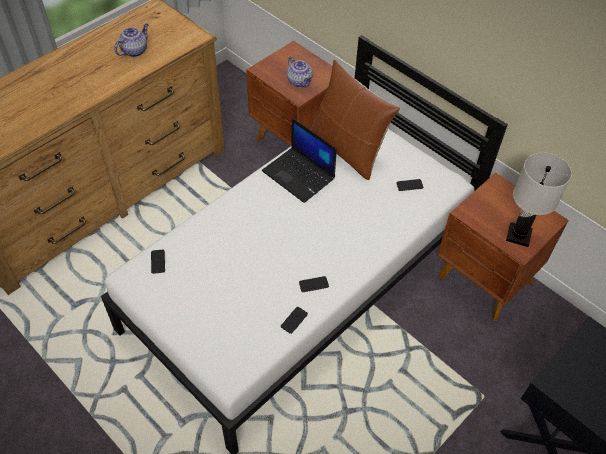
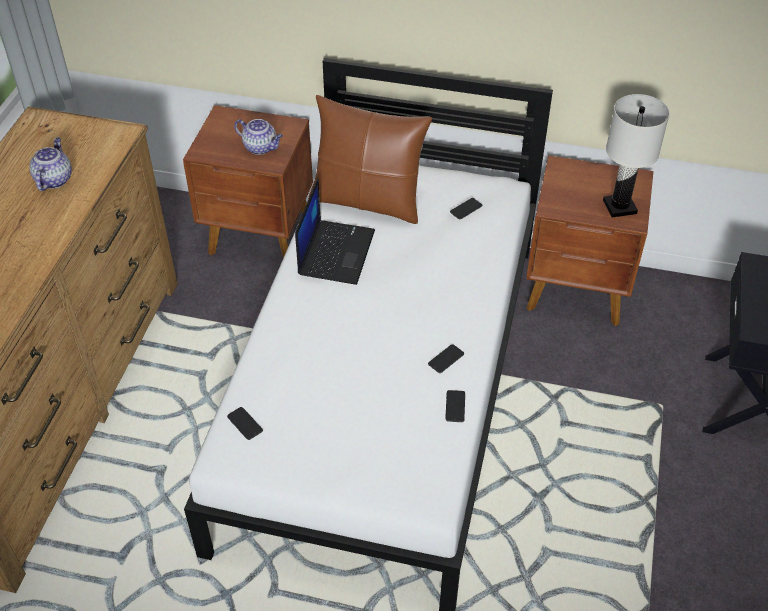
camera: 30 degrees left, 5 degrees down
laptop [262,118,337,203] -> laptop turned 90 degrees counterclockwise [295,178,375,285]

